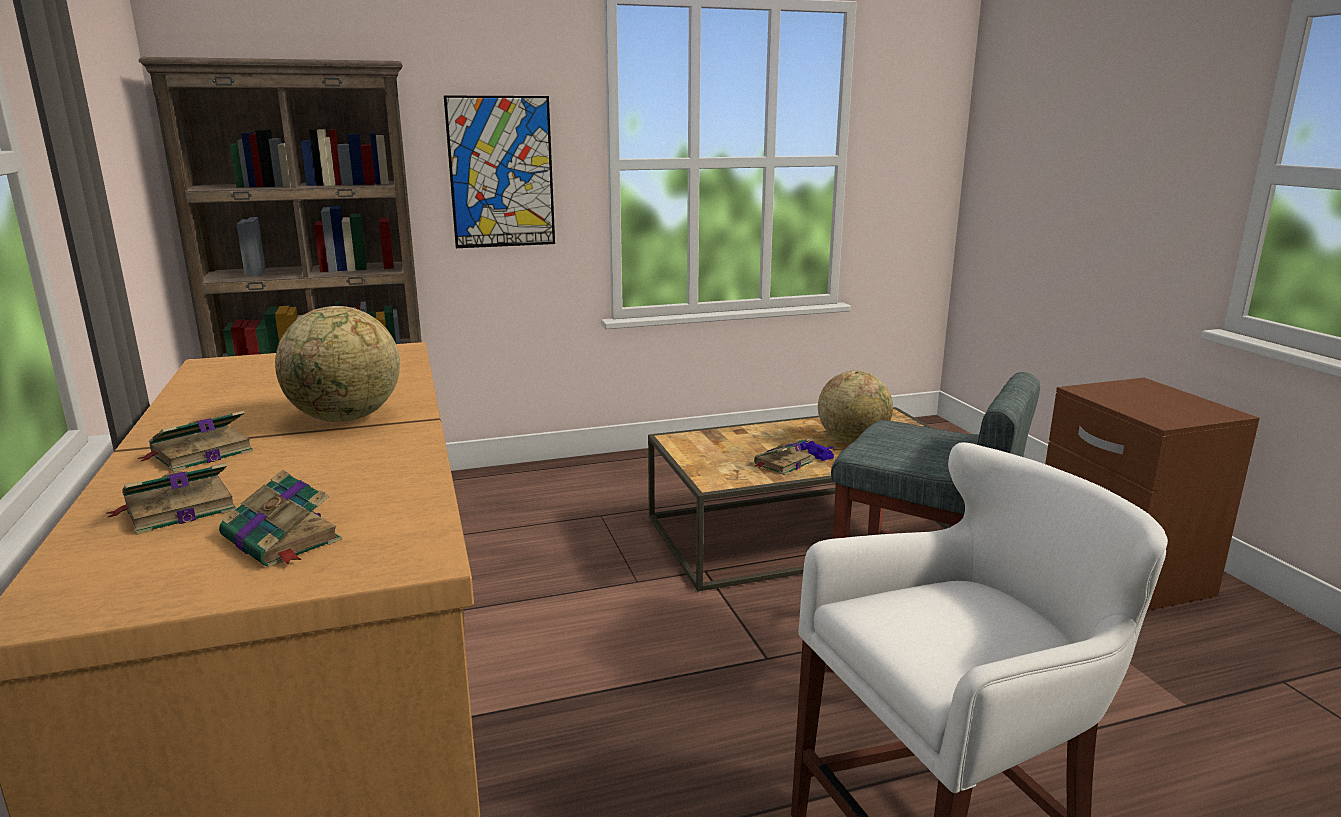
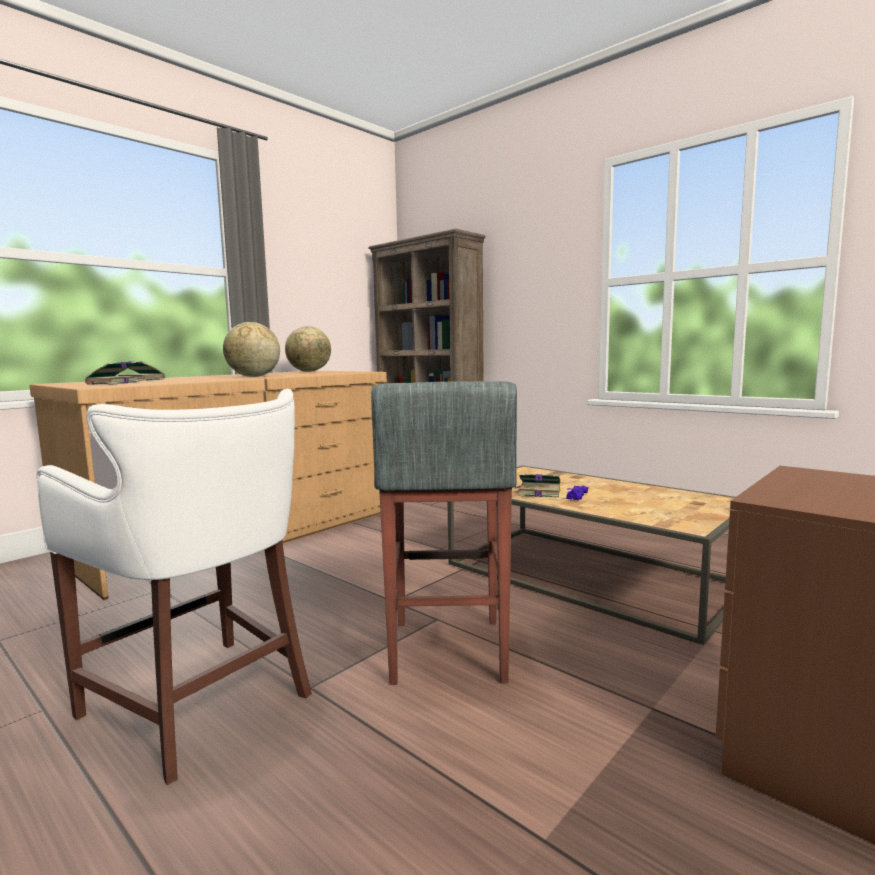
camera: 60 degrees right, 10 degrees down
book [138,410,253,472] -> none
picture [444,96,555,248] -> none
globe [818,370,893,444] -> globe moved to [285,326,331,372]

